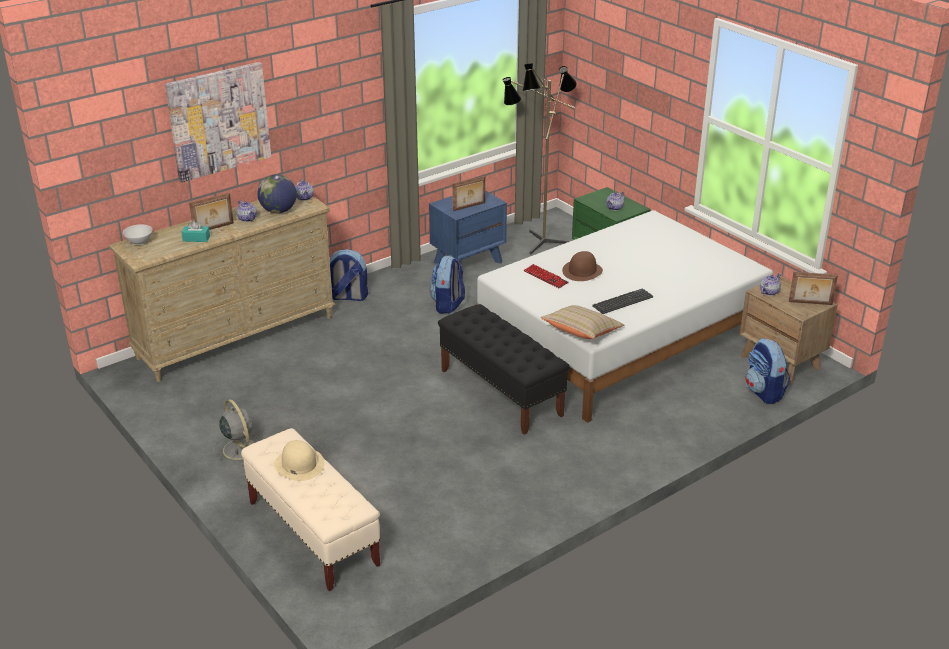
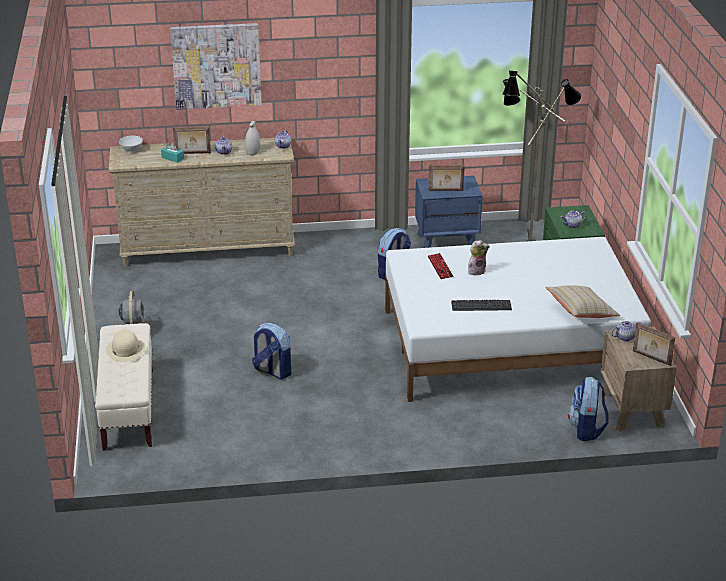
camera: 30 degrees right, 0 degrees up
globe [257,174,297,213] -> white vase [245,121,260,155]
backpack [330,249,368,301] -> backpack moved to [252,323,291,379]
black bench [438,304,570,435] -> none
beige pillow [540,305,624,339] -> beige pillow moved to [545,285,621,318]
brown hat [562,251,603,281] -> plush toy [468,240,490,275]

